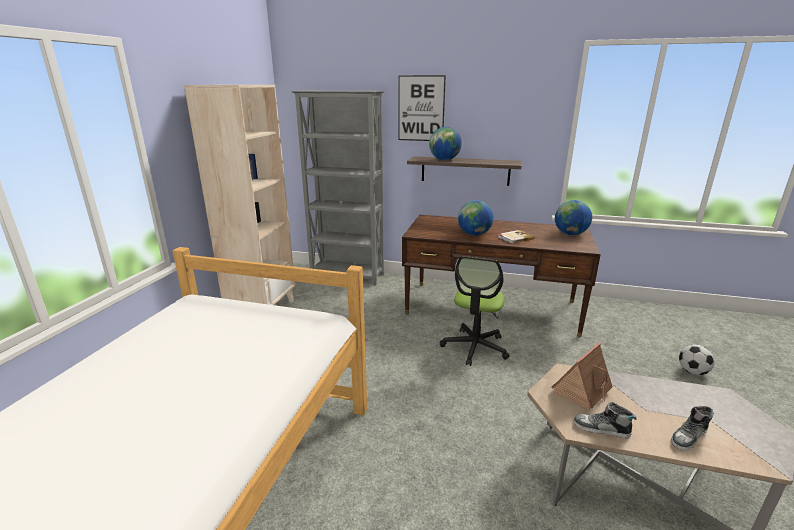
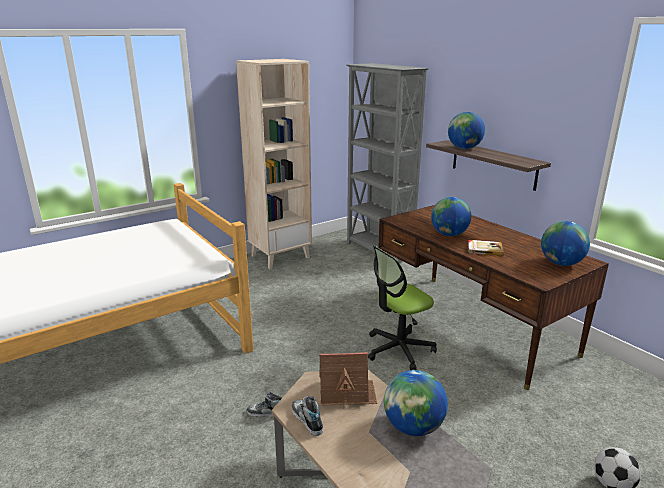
camera: 40 degrees right, 0 degrees up
picture [398,75,446,141] -> none
shoe [671,406,714,451] -> shoe moved to [247,392,282,417]
none -> globe [384,370,448,436]

